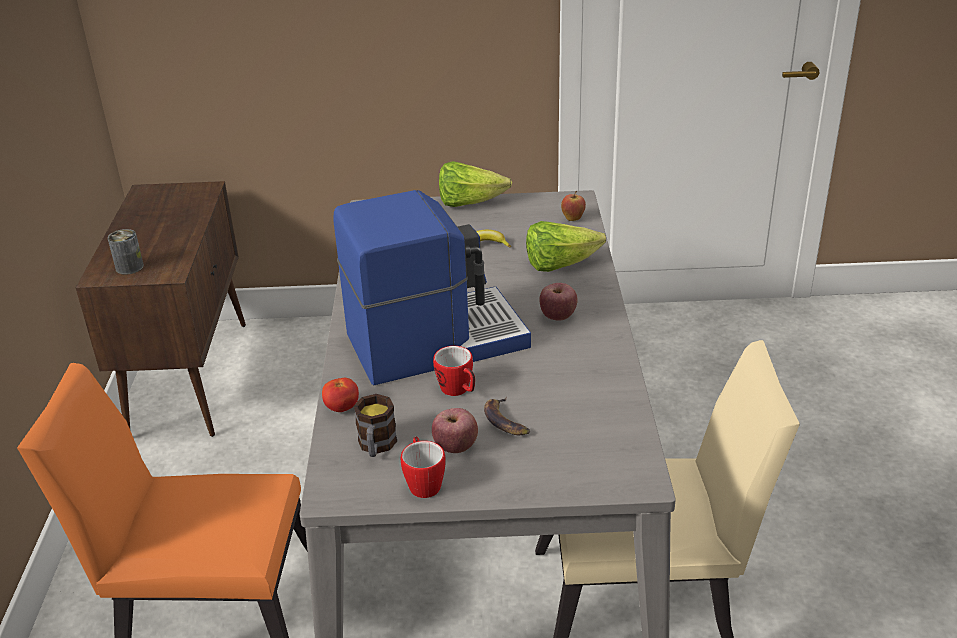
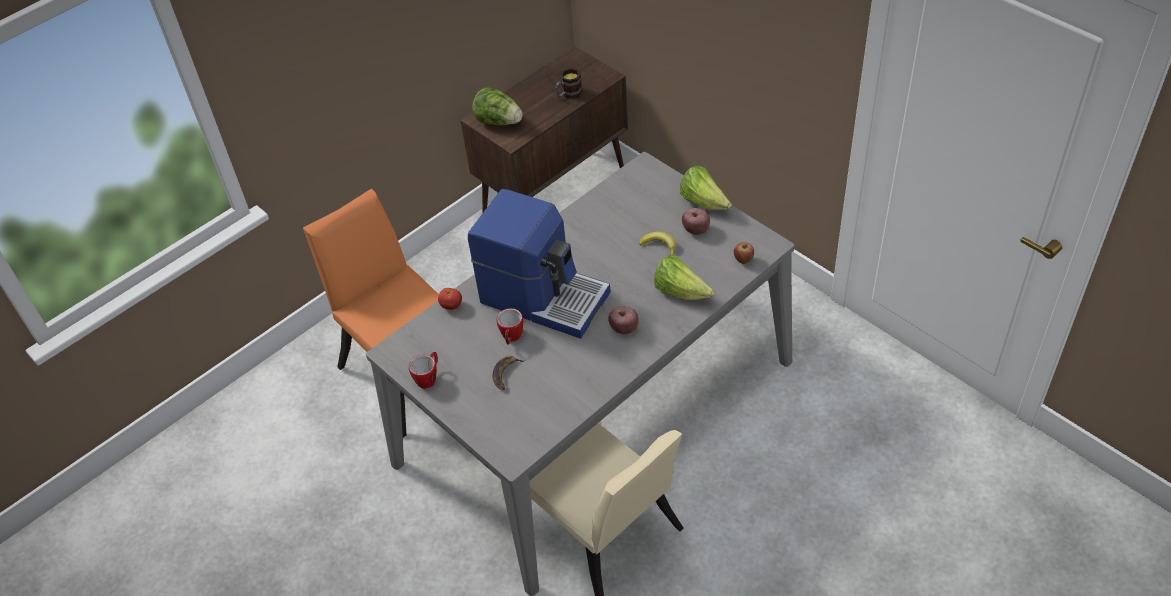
camera: 50 degrees right, 15 degrees up
can [108,229,144,275] -> lettuce [473,87,523,125]
mug [354,394,397,457] -> mug moved to [555,68,582,99]
apple [432,408,478,453] -> apple moved to [682,208,710,235]

